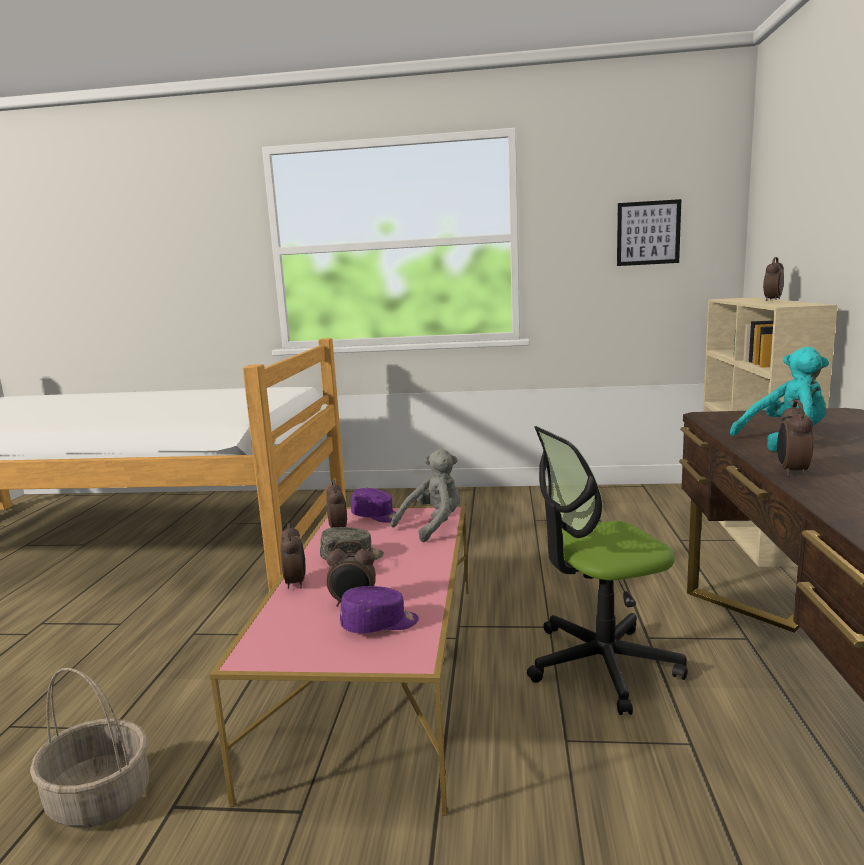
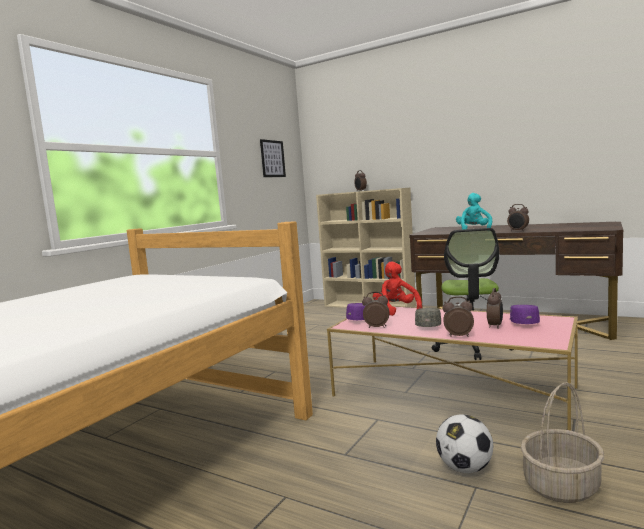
camera: 65 degrees left, 5 degrees down
grey plush toy [391,449,460,542] -> red plush toy [373,261,422,316]
none -> football [436,414,493,473]

